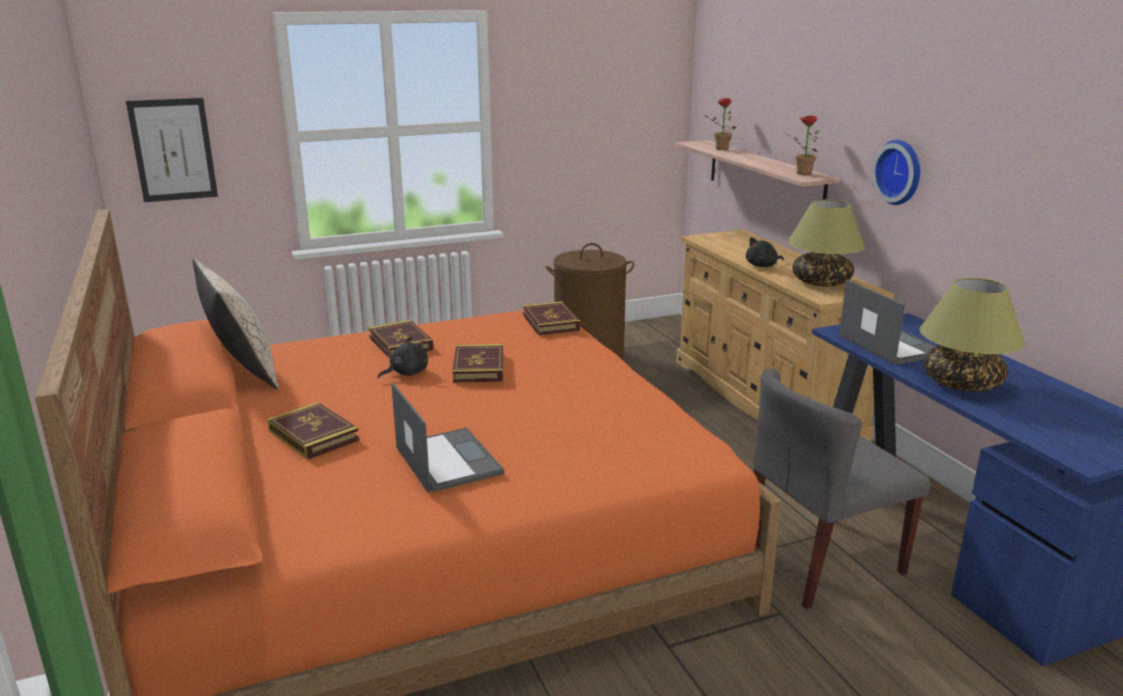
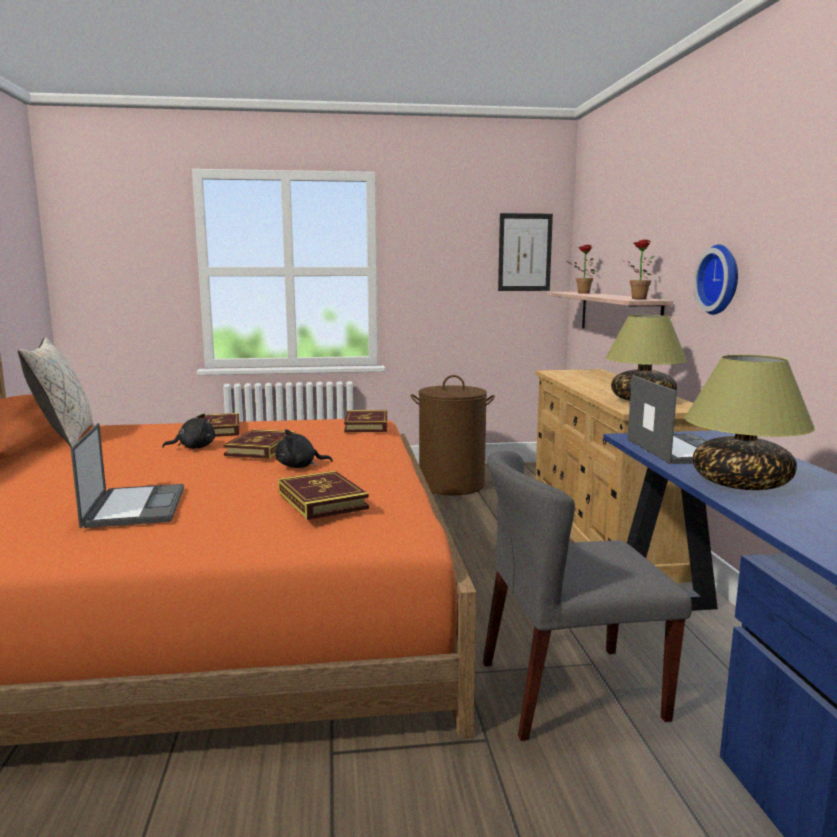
camera: 15 degrees right, 10 degrees down
picture [126,98,218,202] -> picture moved to [498,213,553,291]
book [267,402,359,460] -> book moved to [278,471,369,520]
black plush toy [746,237,784,267] -> black plush toy moved to [275,429,333,468]

